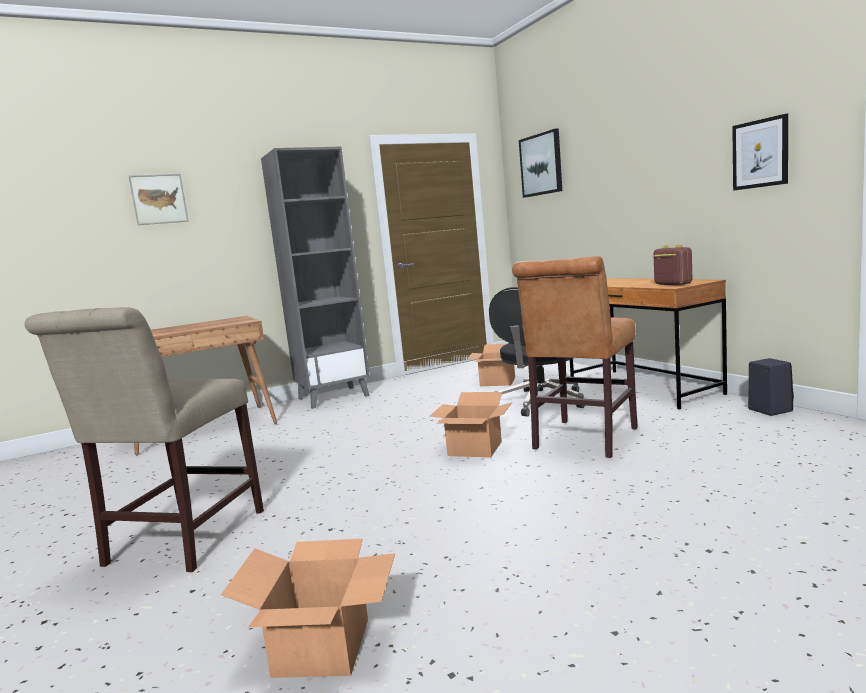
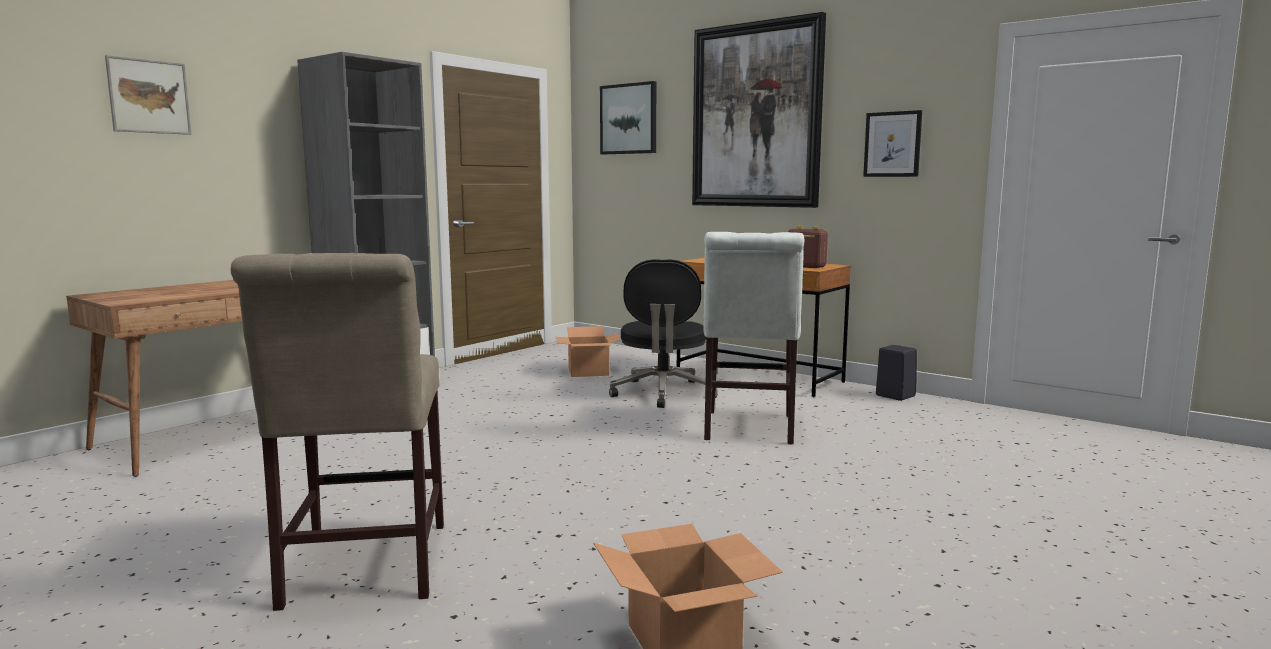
camera: 25 degrees left, 0 degrees up
cardboard box [429,392,512,458] -> none
brown chair [512,256,638,458] -> white chair [703,232,805,445]
none -> picture [692,12,826,208]

